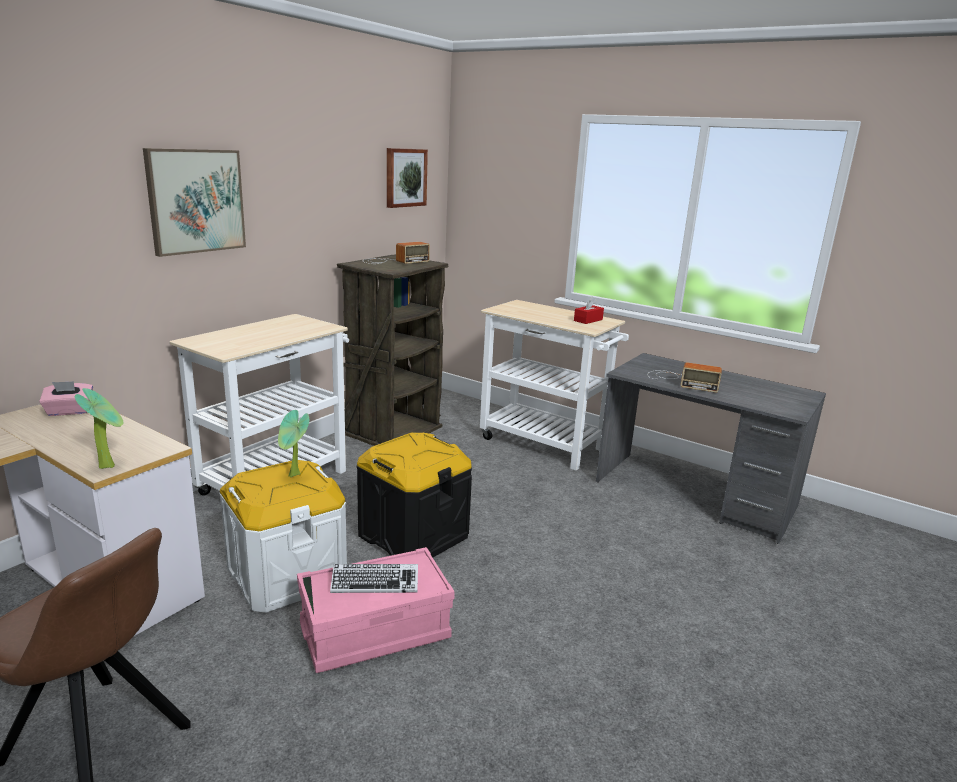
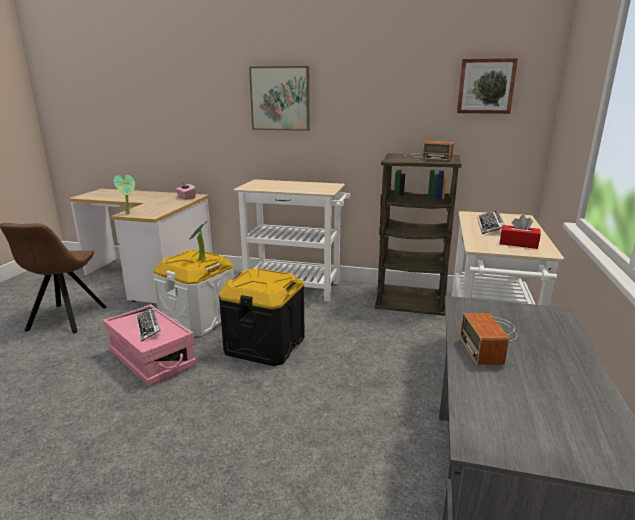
camera: 70 degrees right, 0 degrees up
none -> keyboard [477,210,505,234]

